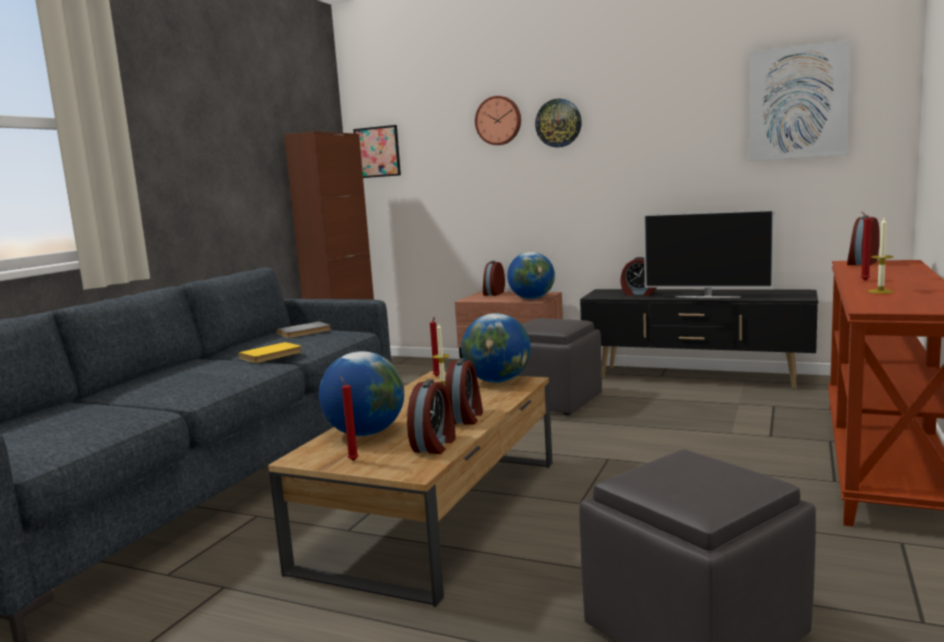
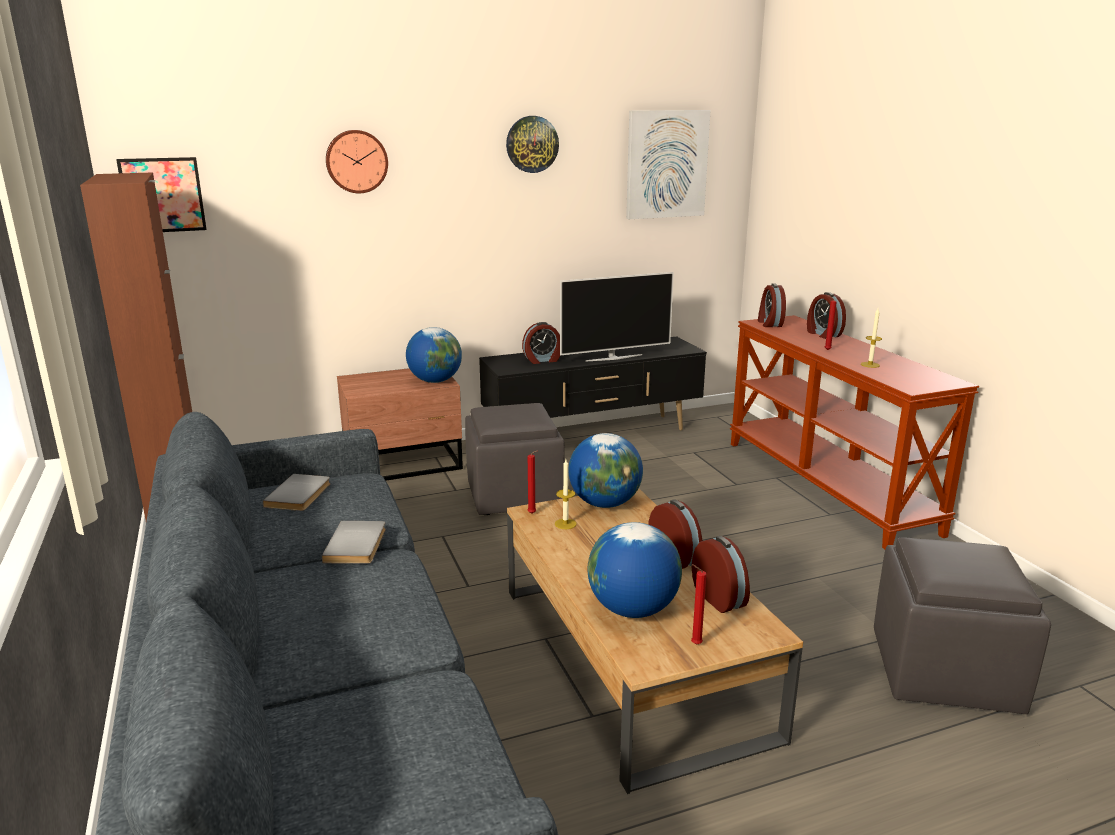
camera: 45 degrees left, 10 degrees up
yellow book [238,342,302,363] -> grey book [322,521,386,564]
alarm clock [483,261,505,296] -> alarm clock moved to [807,292,846,339]
wall clock [535,99,582,147] -> wall clock moved to [506,116,559,173]

